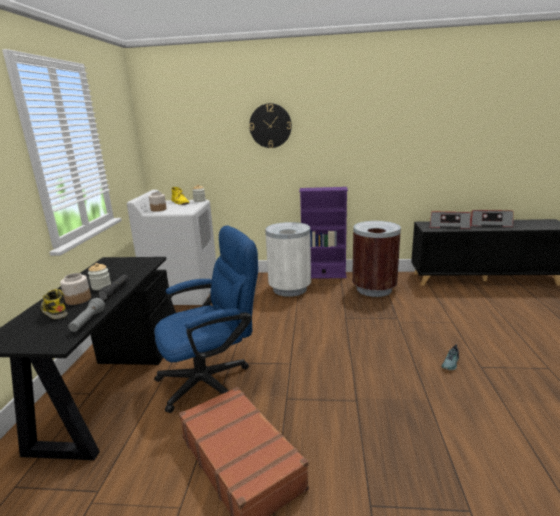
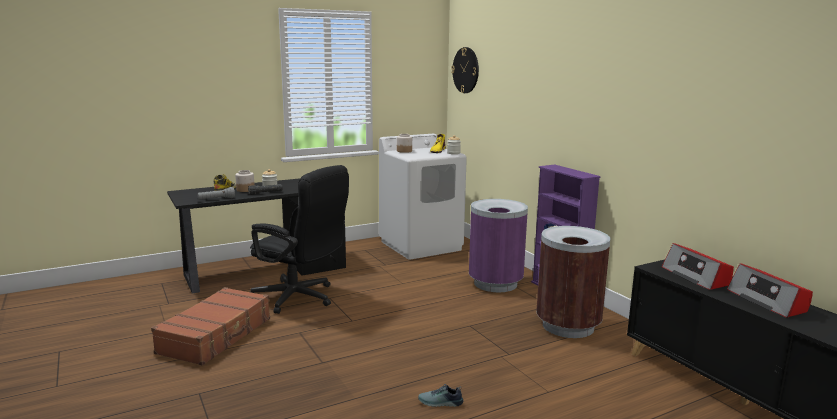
camera: 55 degrees right, 5 degrees down
blue office chair [154,225,258,413] -> black office chair [250,165,349,314]
wall clock [249,103,292,148] -> wall clock moved to [451,47,479,93]
white trash can [265,222,311,297] -> purple trash can [469,199,528,292]

